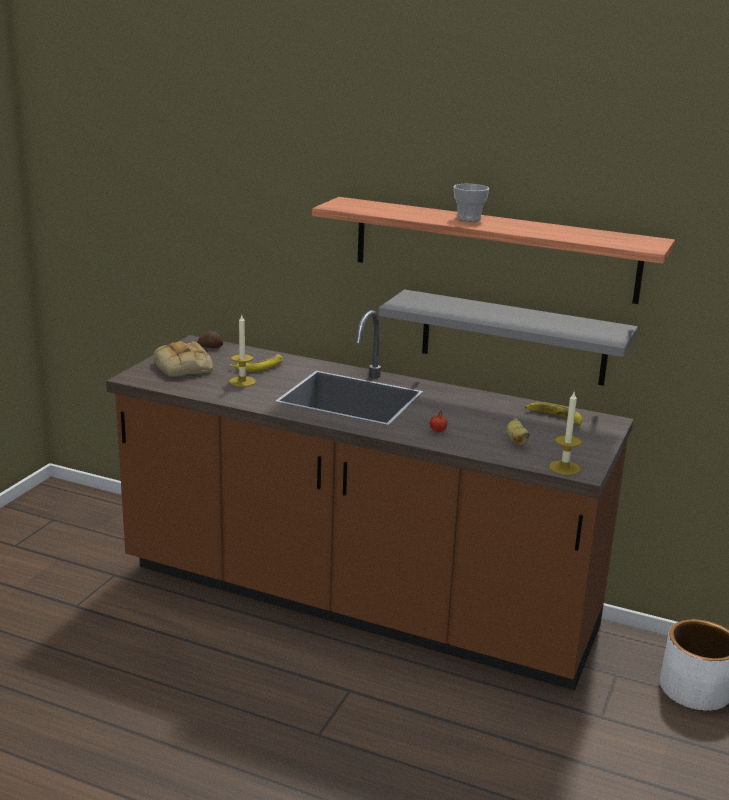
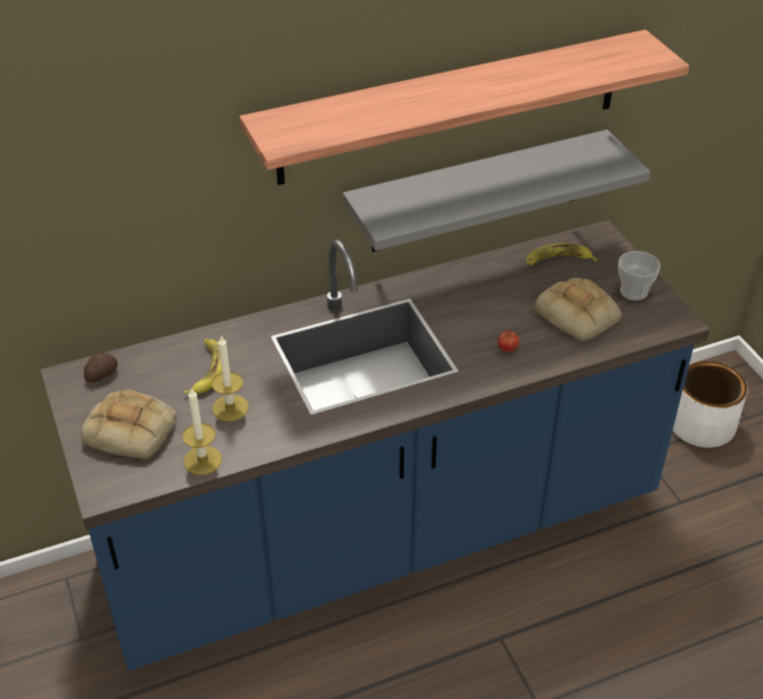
camera: 45 degrees left, 20 degrees up
brown counter [106,310,634,691] -> blue counter [41,220,710,671]
cup [454,184,489,221] -> cup moved to [618,251,661,301]
banana [507,418,530,445] -> bread [535,278,622,342]
candle [549,392,582,475] -> candle moved to [182,387,222,475]

